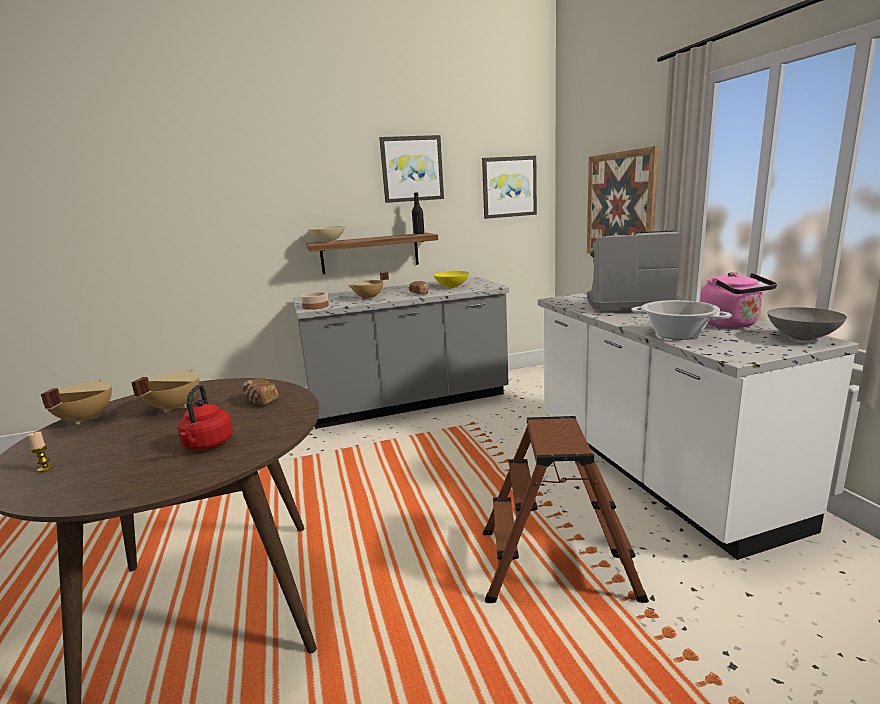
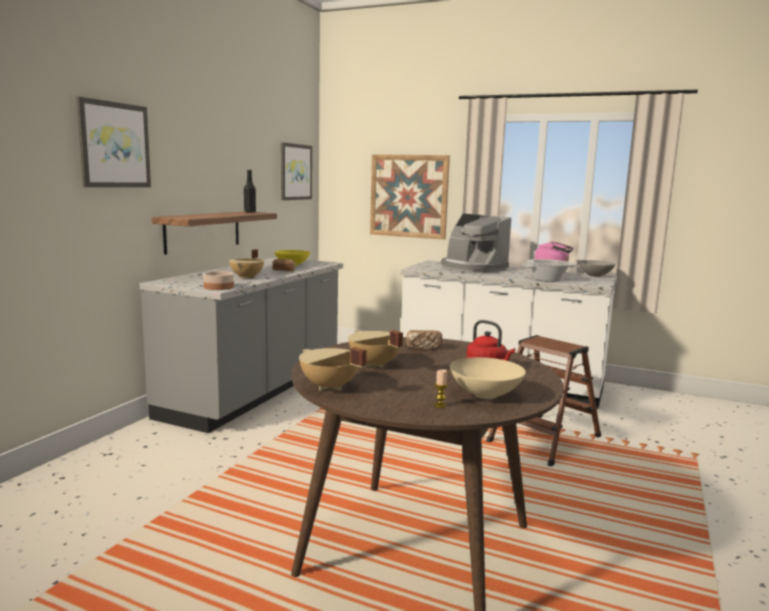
camera: 50 degrees left, 5 degrees down
beige bowl [308,226,345,243] -> beige bowl moved to [450,357,526,399]
picture [379,135,444,203] -> picture moved to [76,97,151,187]
coffee machine [587,230,683,313] -> coffee machine turned 90 degrees counterclockwise [441,213,511,273]

